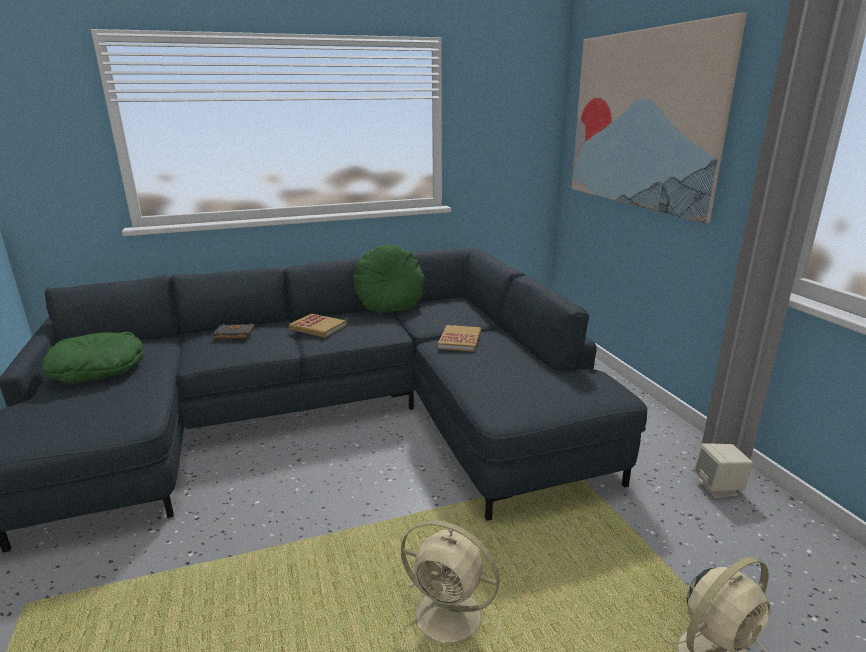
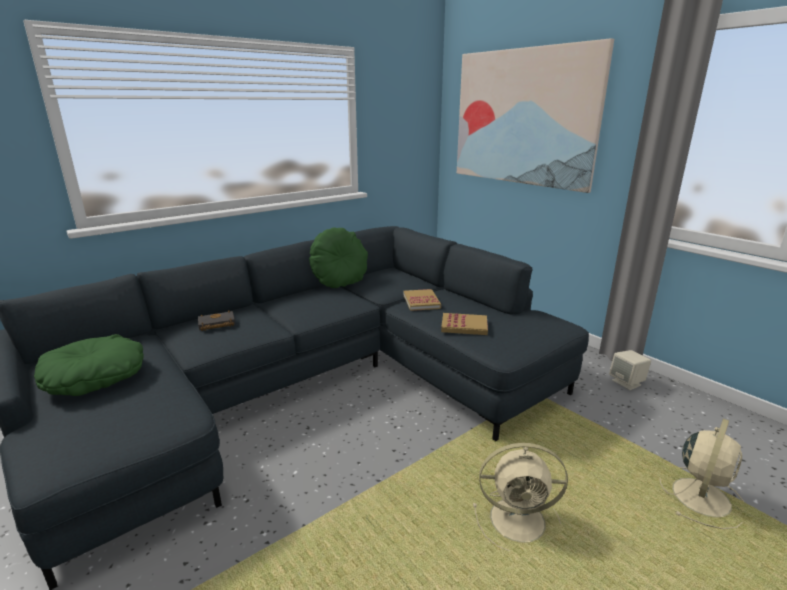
camera: 20 degrees left, 0 degrees up
book [289,313,346,338] -> book moved to [441,313,488,335]

